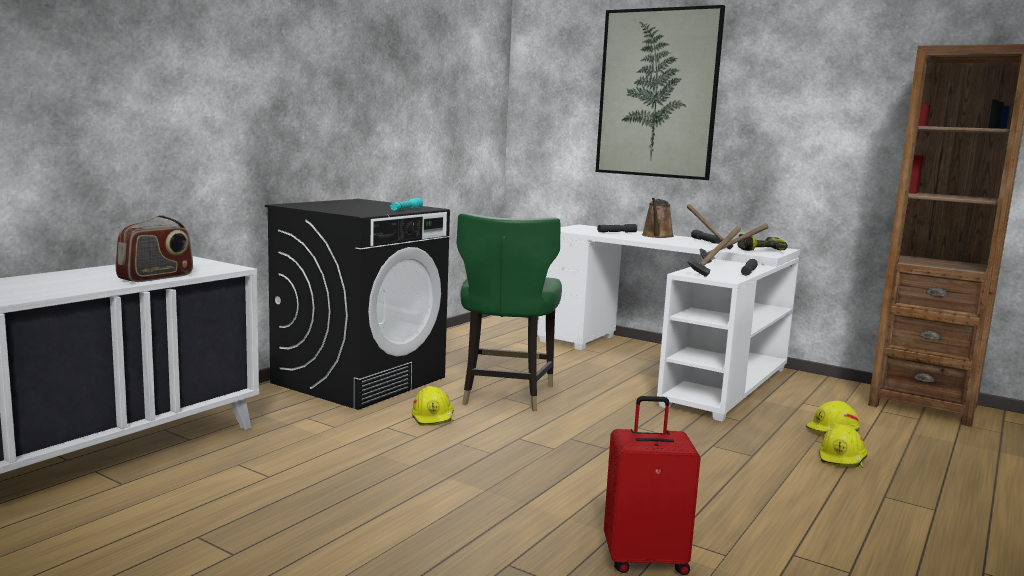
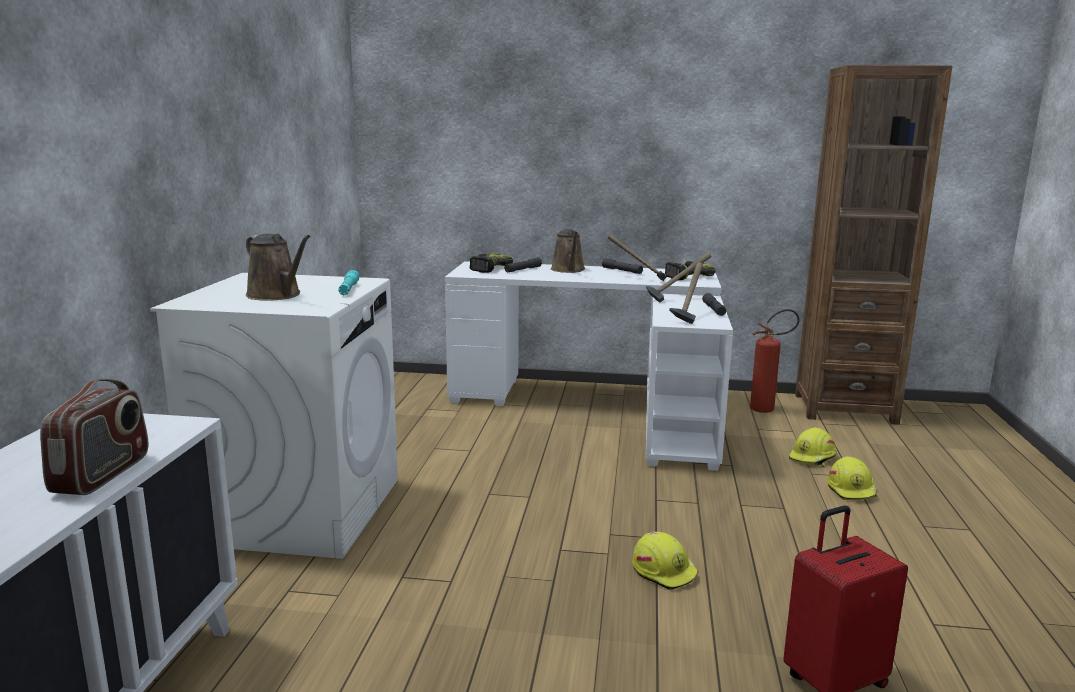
camera: 25 degrees left, 5 degrees up
black washing machine [265,199,450,410] -> white washing machine [150,273,398,559]
yellow hard hat [412,386,454,426] -> yellow hard hat moved to [632,532,698,590]
green chair [456,213,562,411] -> none
picture [596,5,725,180] -> none
none -> brown watering can [246,234,311,301]
none -> power drill [469,253,513,273]
none -> fire extinguisher [750,309,800,413]

